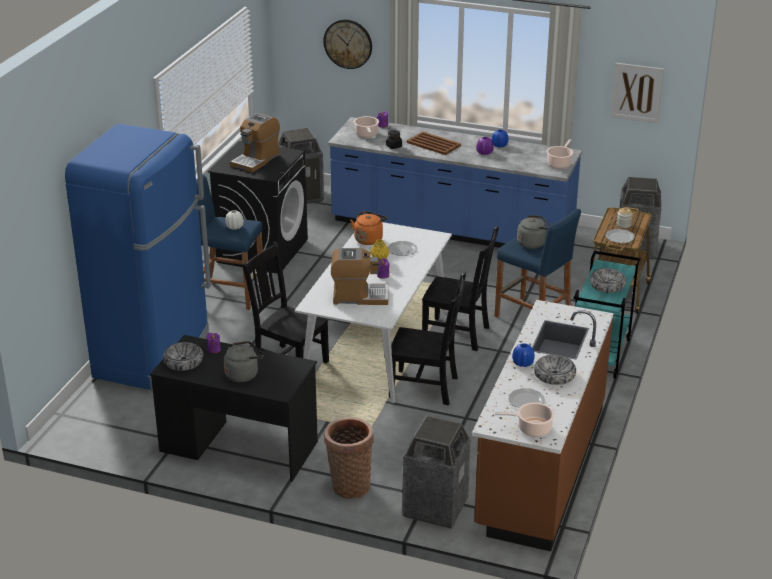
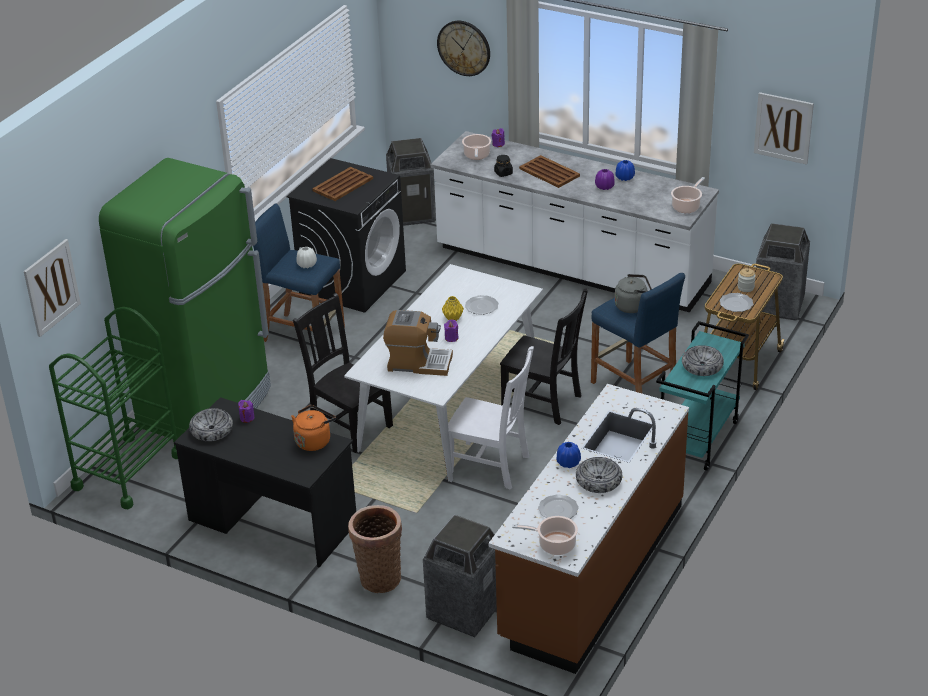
camera: 10 degrees right, 5 degrees up
blue fridge [65,124,211,391] -> green fridge [99,158,271,439]
grey kettle [224,341,263,382] -> none
coffee machine [230,113,280,173] -> brown tray [312,167,373,201]
blue counter [328,117,582,248] -> white counter [431,131,719,312]
orange kettle [350,211,387,245] -> orange kettle moved to [291,405,336,451]
black chair [389,273,466,405] -> white chair [448,346,534,490]
none -> picture [24,239,81,337]
none -> green cart [49,307,178,509]

